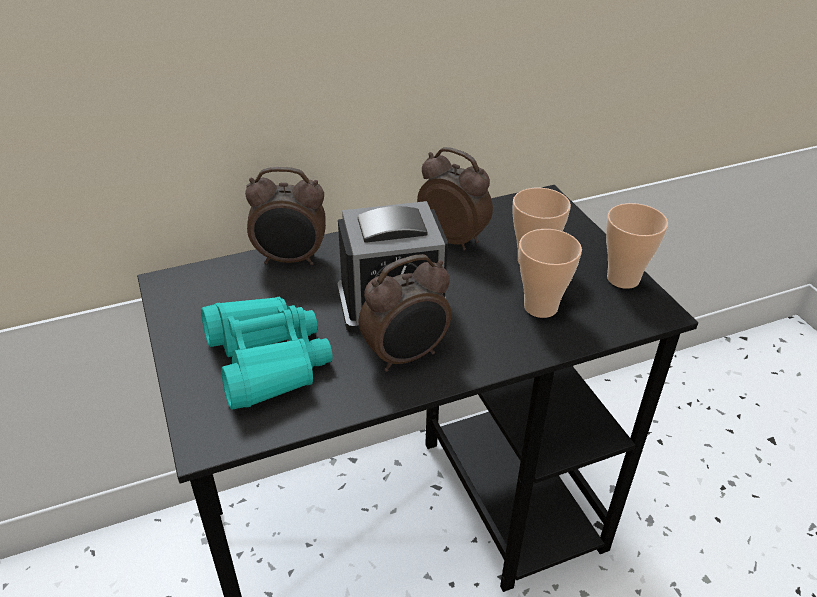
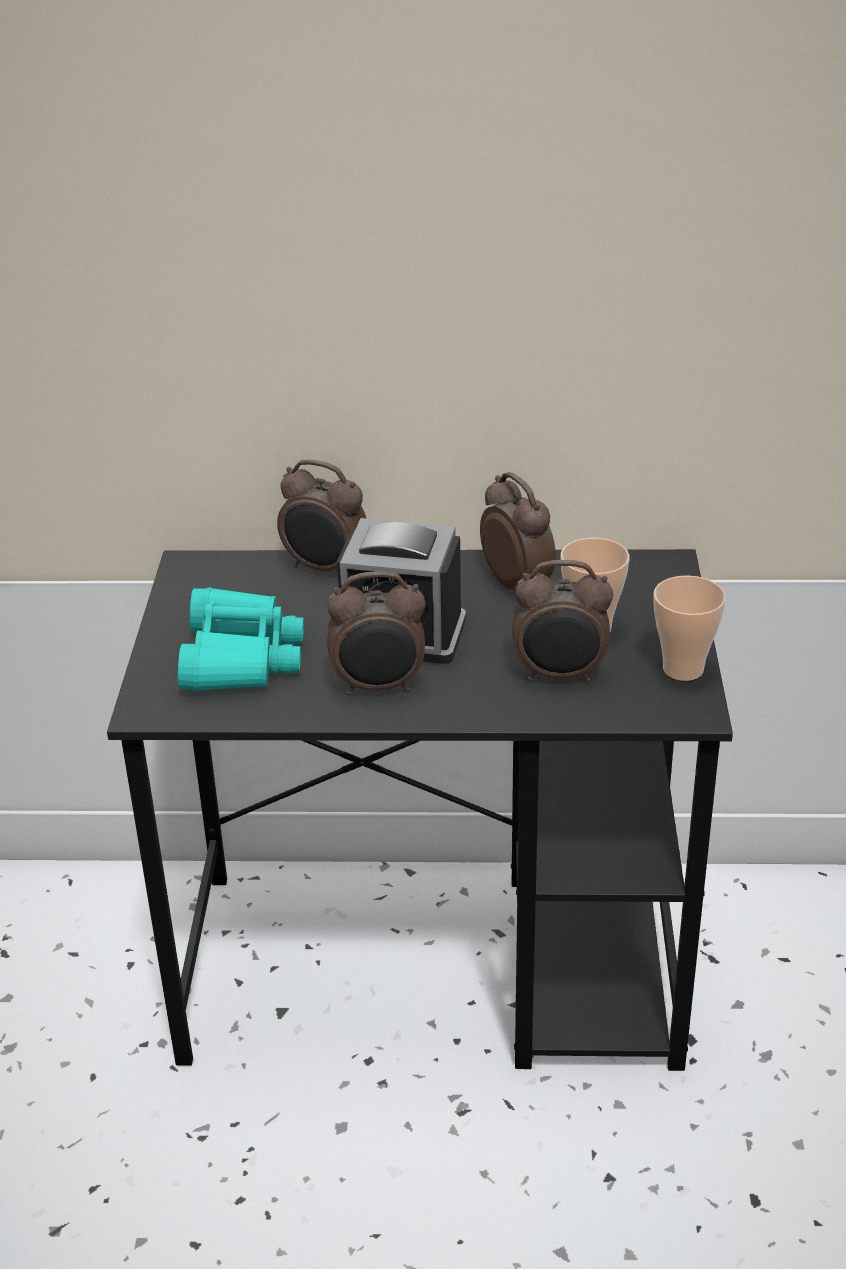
camera: 25 degrees right, 5 degrees down
cup [519,229,582,318] -> alarm clock [512,560,613,682]

